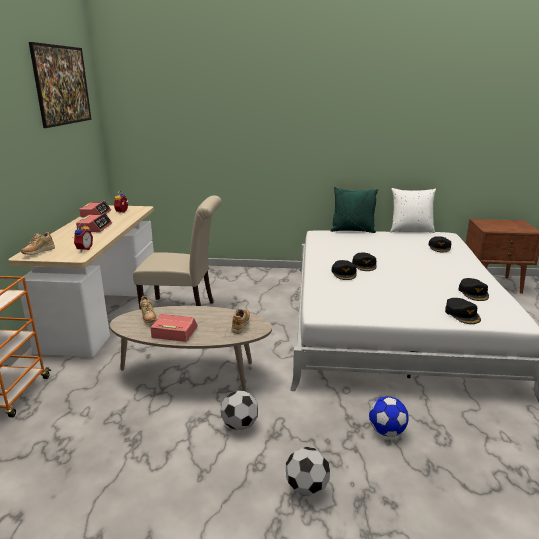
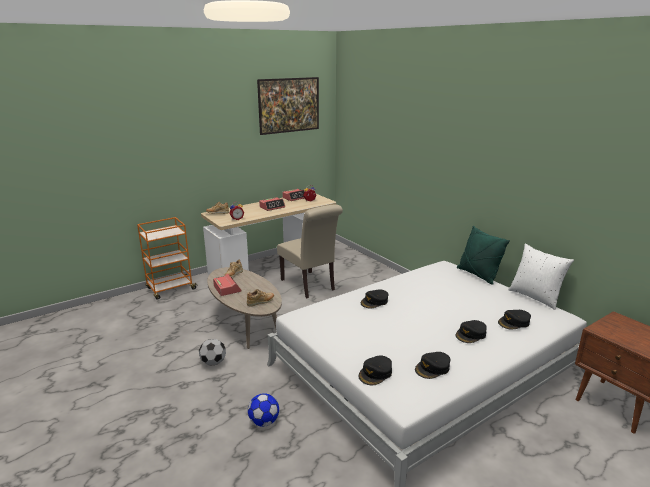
camera: 50 degrees right, 0 degrees up
football [286,447,330,496] -> none
black cap [352,252,377,271] -> black cap moved to [455,320,487,343]

